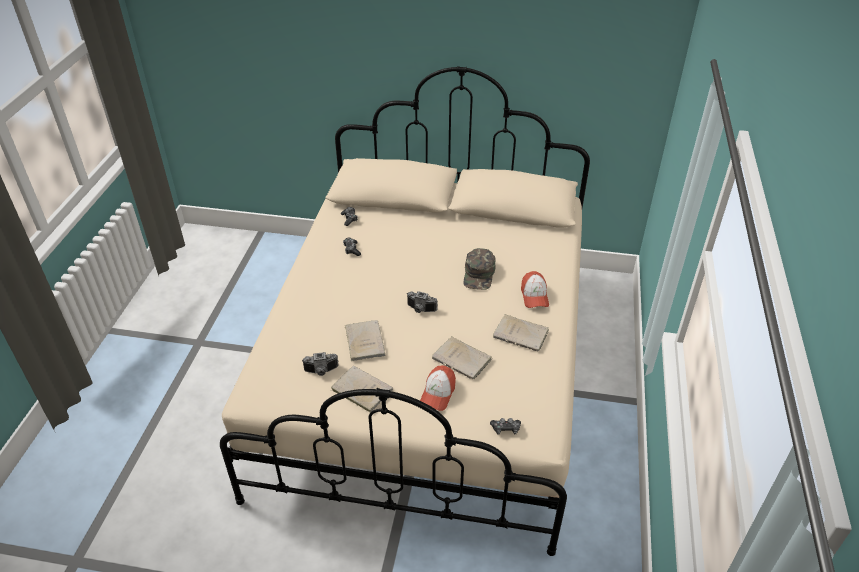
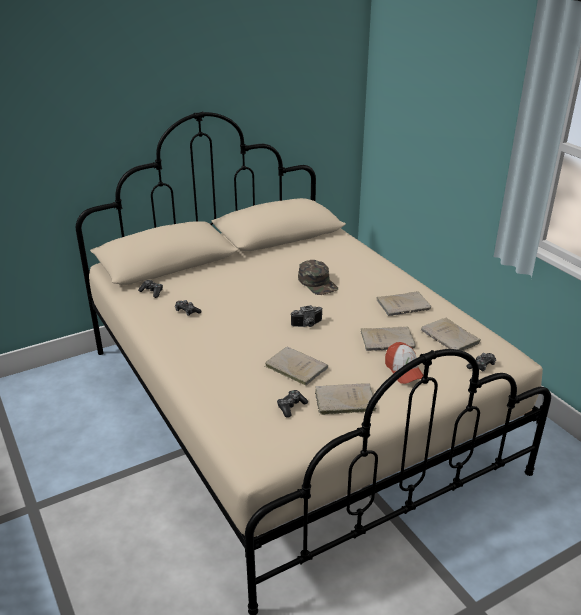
camera: 40 degrees left, 10 degrees down
camera [302,352,338,376] -> game controller [277,390,308,418]
cap [521,271,549,308] -> none
none -> beige book [421,318,481,351]

